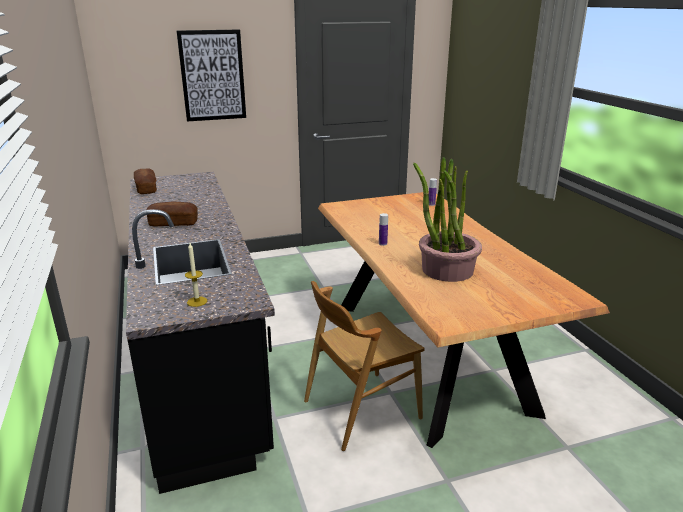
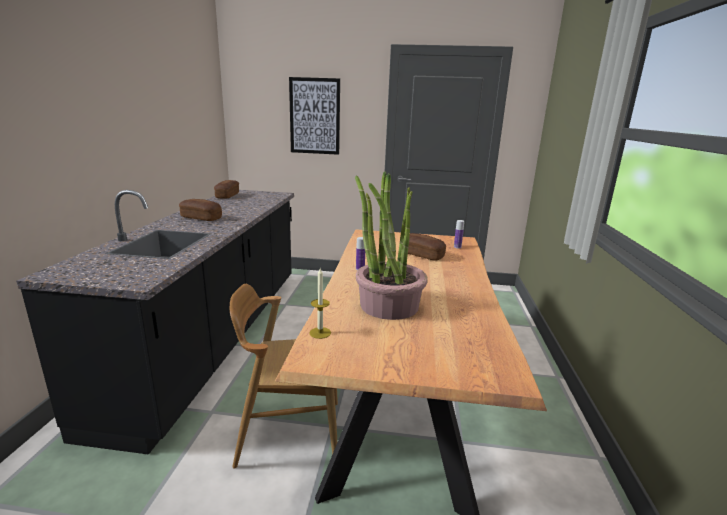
camera: 25 degrees right, 5 degrees down
candle [185,243,207,307] -> candle moved to [309,268,331,339]
none -> bread [408,233,446,261]

